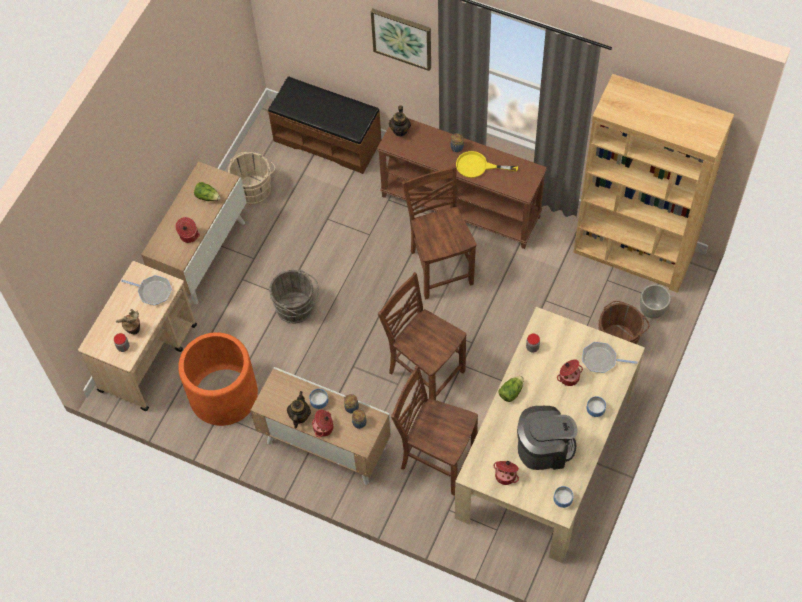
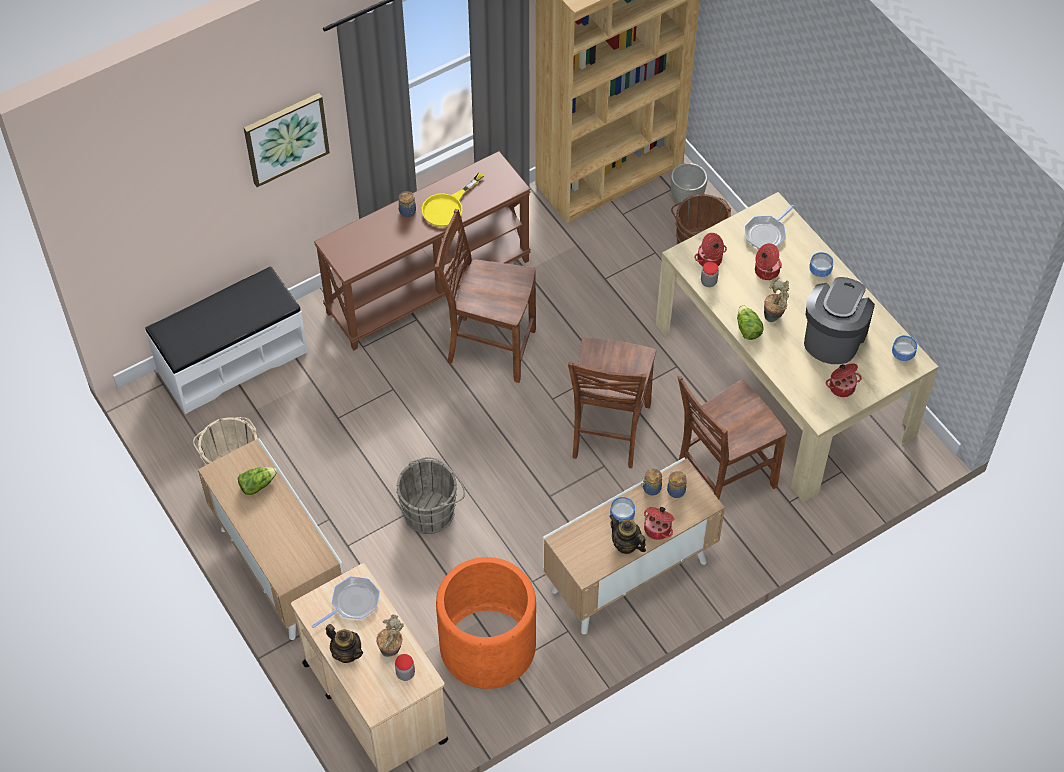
camera: 60 degrees left, 5 degrees down
cooking pot [176,217,200,243] -> cooking pot moved to [694,233,727,266]
brown bench [268,76,381,174] -> white bench [145,266,308,414]
brown chair [378,272,466,400] -> brown chair turned 60 degrees counterclockwise [568,337,656,468]
teapot [389,105,411,136] -> teapot moved to [326,624,363,663]
none -> potted plant [764,277,789,322]

